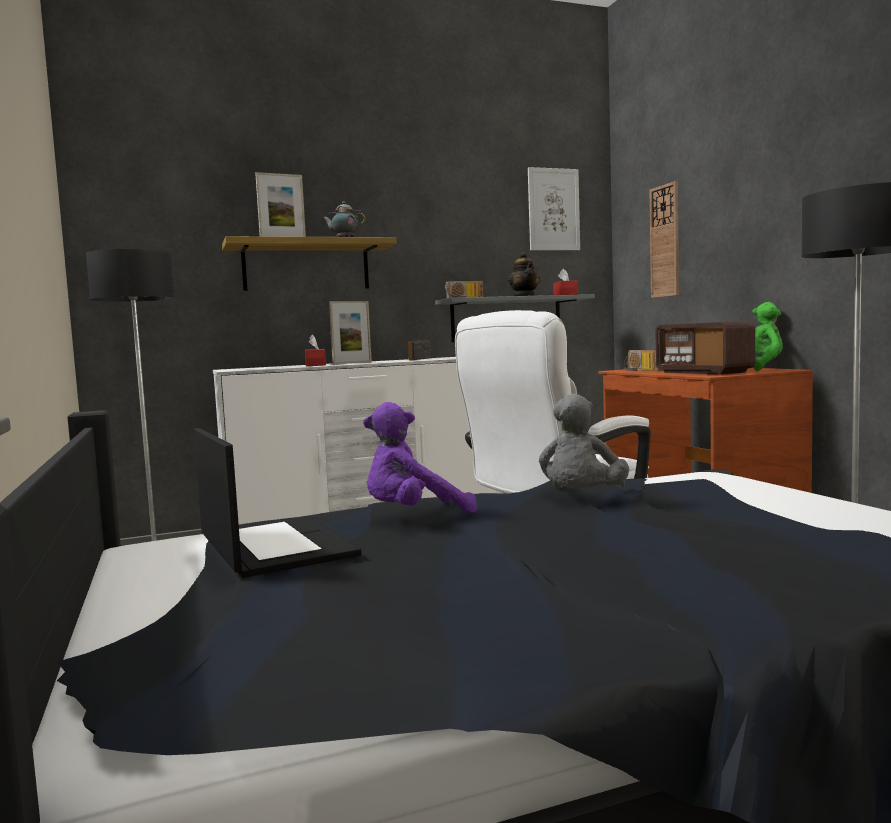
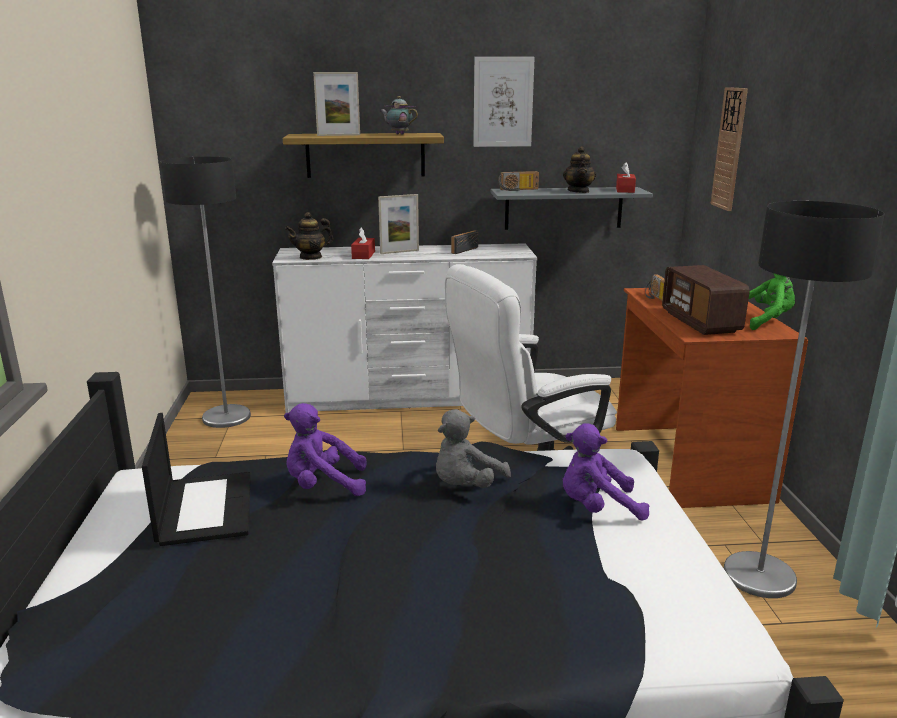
camera: 15 degrees right, 15 degrees up
picture [528,167,580,250] -> picture moved to [473,57,535,147]
none -> teapot [285,212,333,260]
none -> purple plush toy [563,423,649,521]

